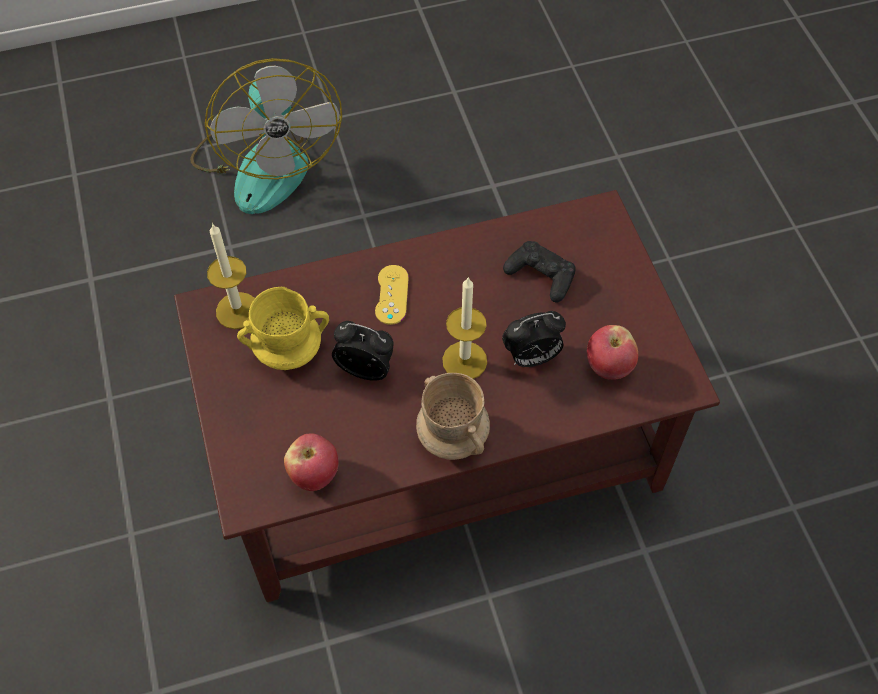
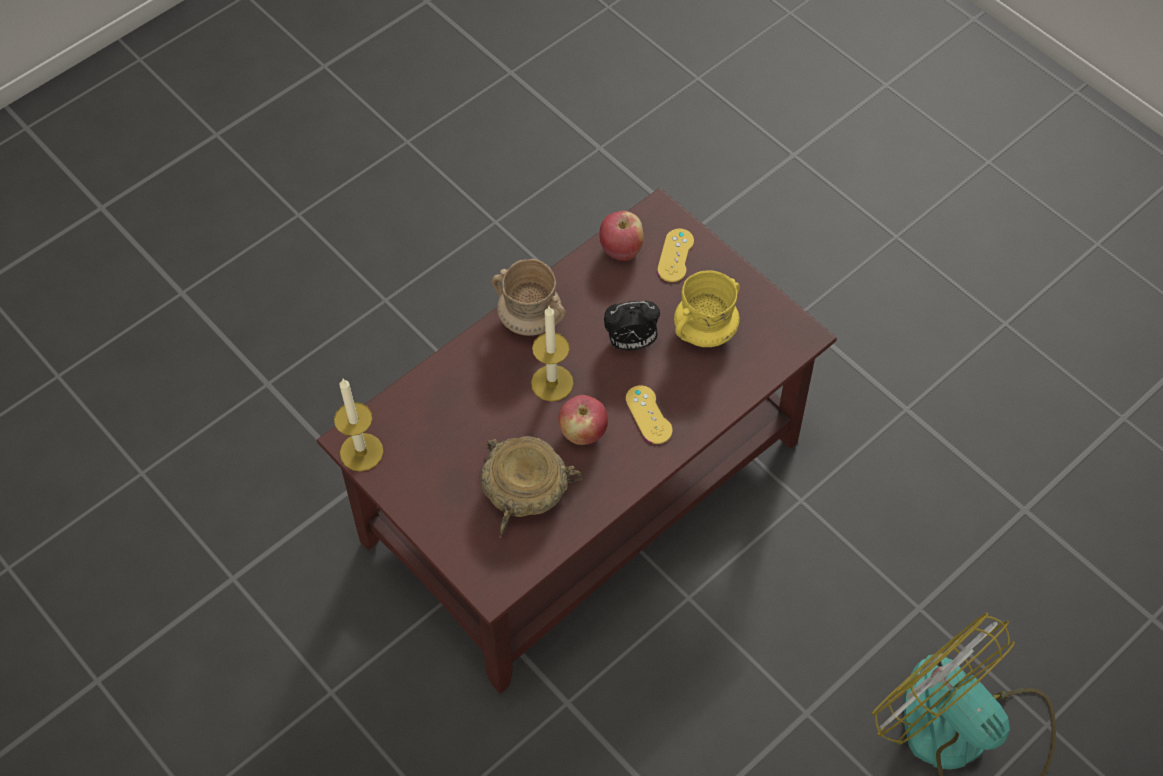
camera: 155 degrees right, 0 degrees up
candle [207,223,255,329] -> candle moved to [334,379,383,471]
alarm clock [502,311,566,367] -> none
black game controller [503,241,575,303] -> beige bowl [481,436,583,538]
apple [587,325,638,380] -> apple moved to [558,395,608,445]
none -> yellow game controller [657,229,694,282]

